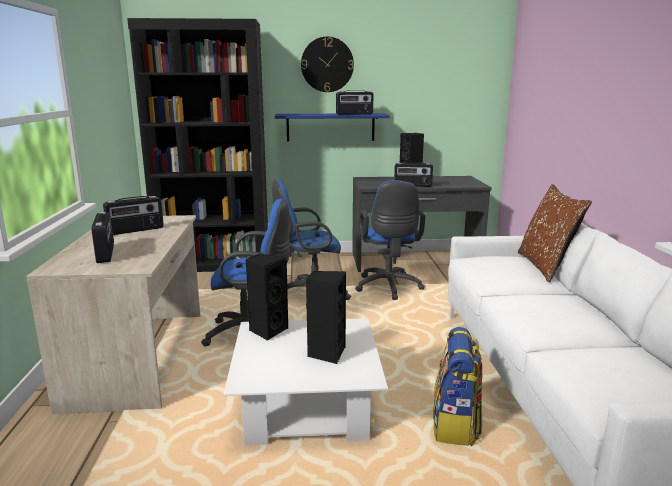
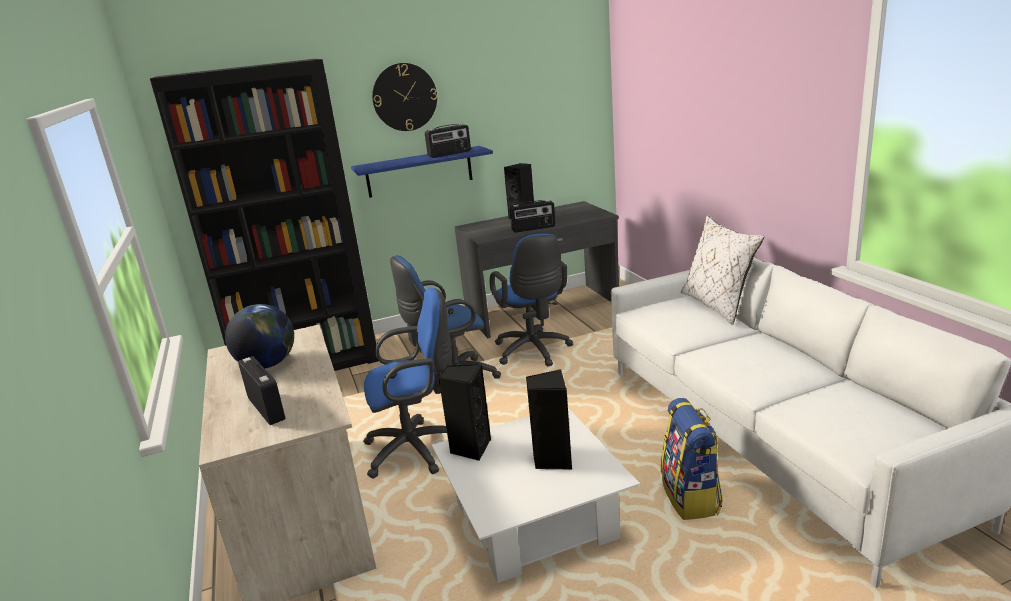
camera: 15 degrees left, 5 degrees up
radio [103,196,164,235] -> globe [225,304,294,368]
brown pillow [518,184,592,282] -> white pillow [681,216,764,325]

